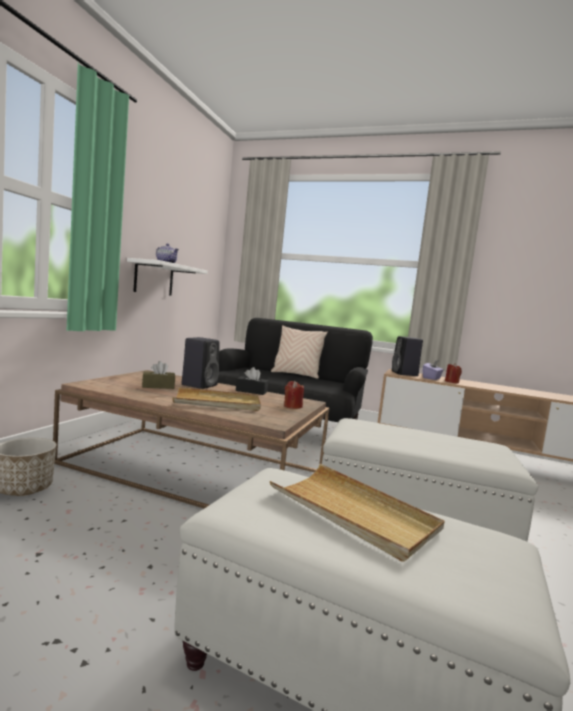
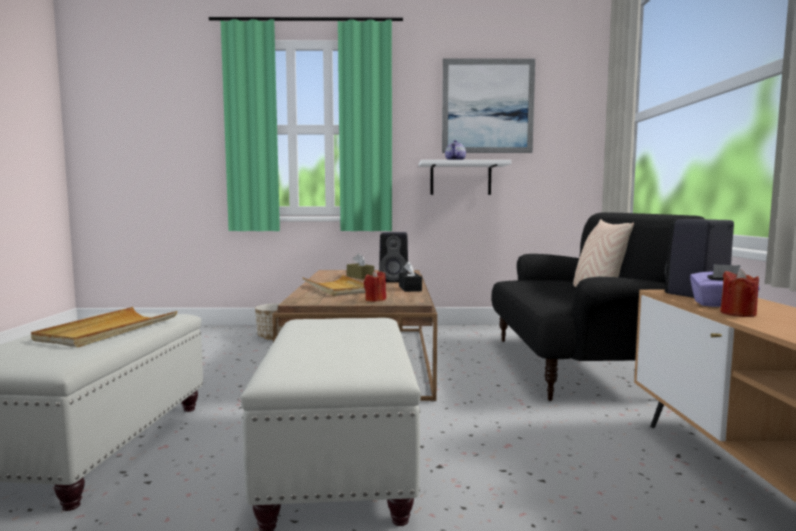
camera: 70 degrees right, 0 degrees up
none -> picture [442,58,535,153]

